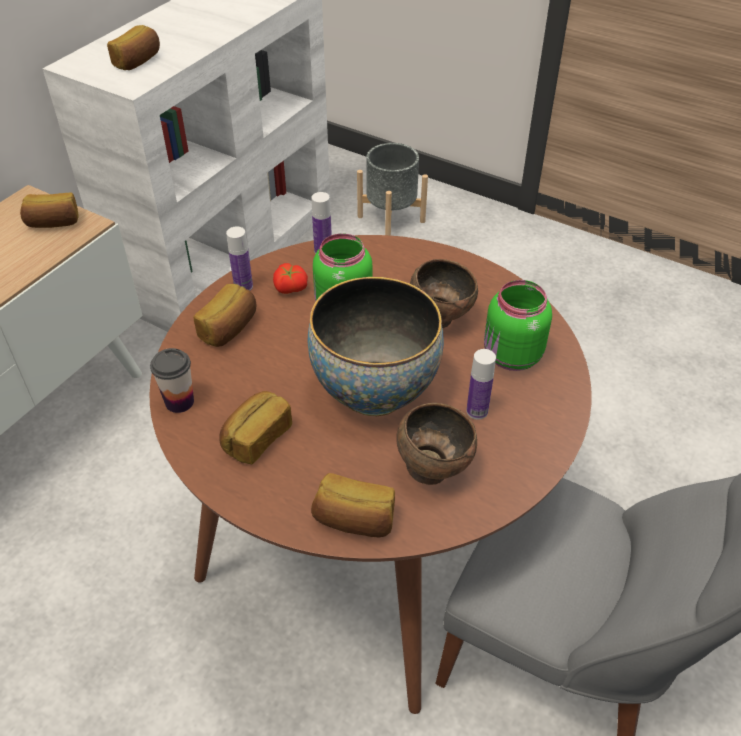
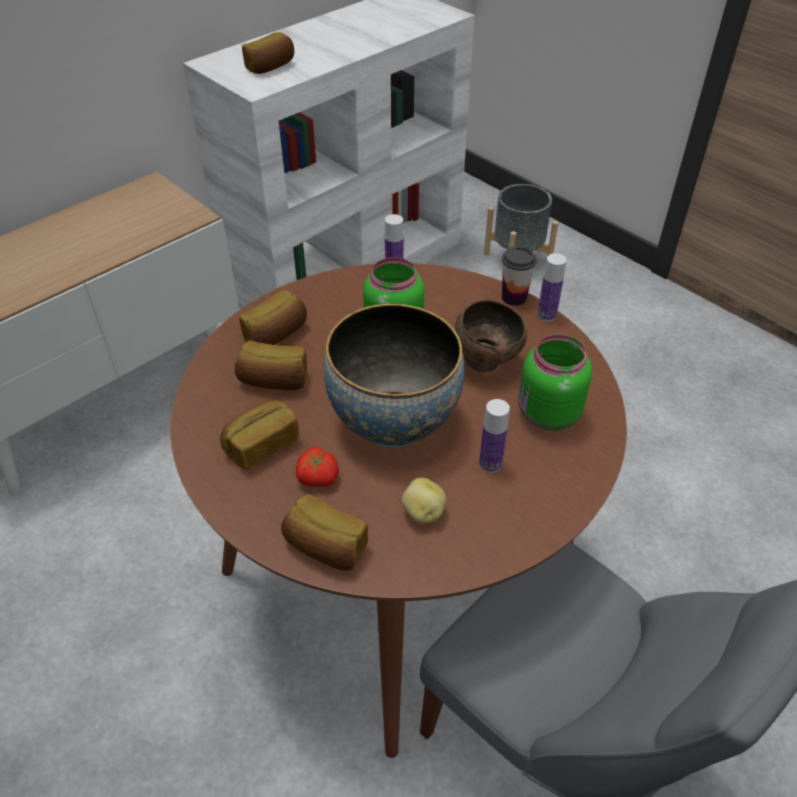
camera: 15 degrees right, 0 degrees up
bread [20,192,79,228] -> bread moved to [235,341,307,390]
cup [150,348,194,413] -> cup moved to [502,246,537,306]
bottle [226,227,253,291] -> bottle moved to [537,253,566,322]
tomato [273,263,308,294] -> tomato moved to [296,447,339,487]
brown bowl [396,403,477,485] -> potato [402,478,446,524]

